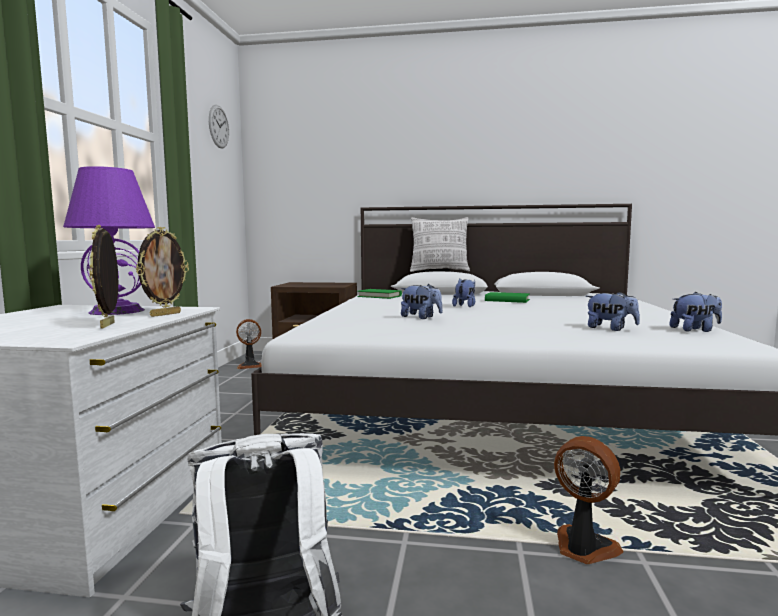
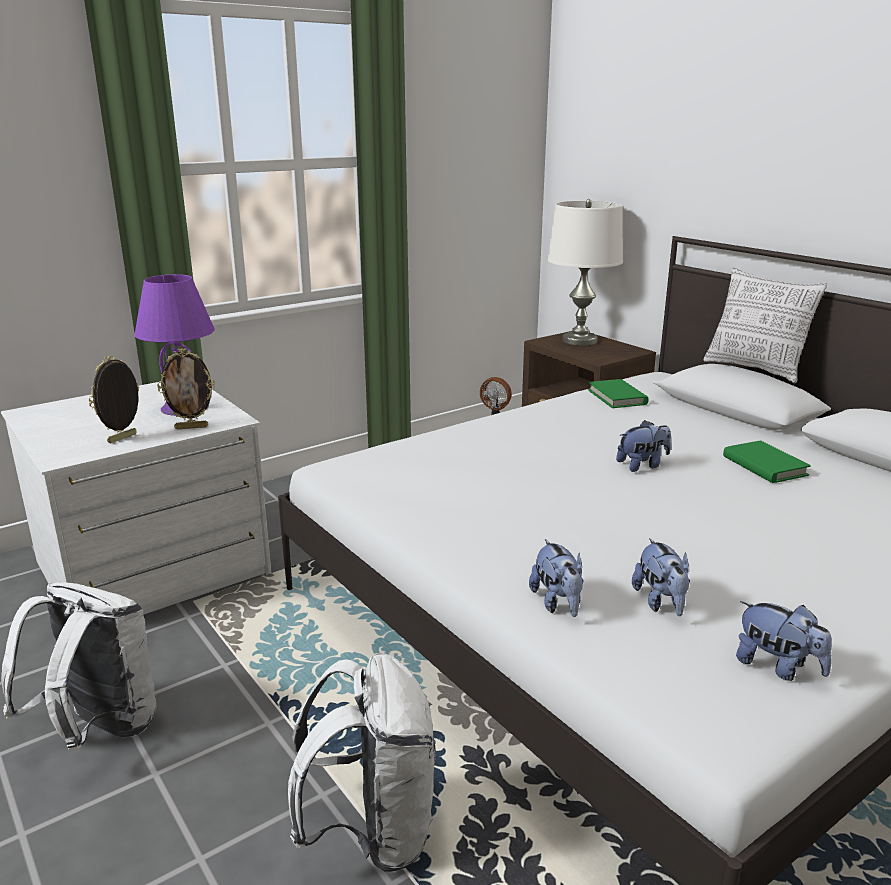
camera: 45 degrees right, 15 degrees up
wall clock [209,104,229,148] -> none
plush toy [401,284,443,319] -> plush toy moved to [529,539,583,617]
fan [554,436,624,564] -> white backpack [288,653,436,872]
none -> white table lamp [548,199,623,346]

